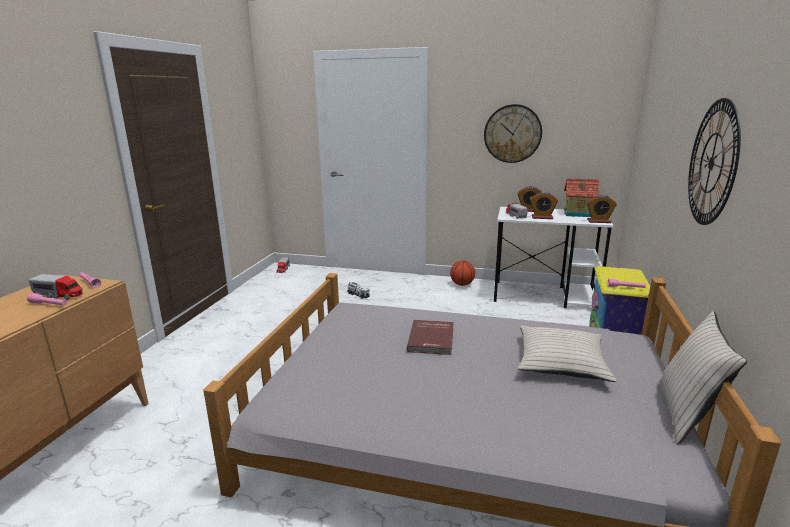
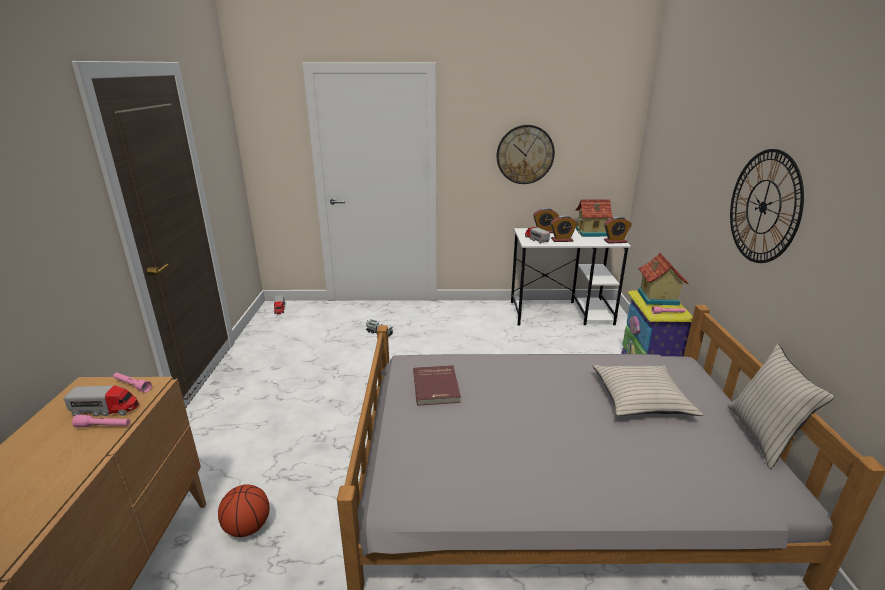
camera: 15 degrees left, 5 degrees up
red book [407,320,454,355] -> red book moved to [413,365,461,406]
basketball [450,261,475,286] -> basketball moved to [218,484,269,537]
none -> toy house [638,253,689,306]

